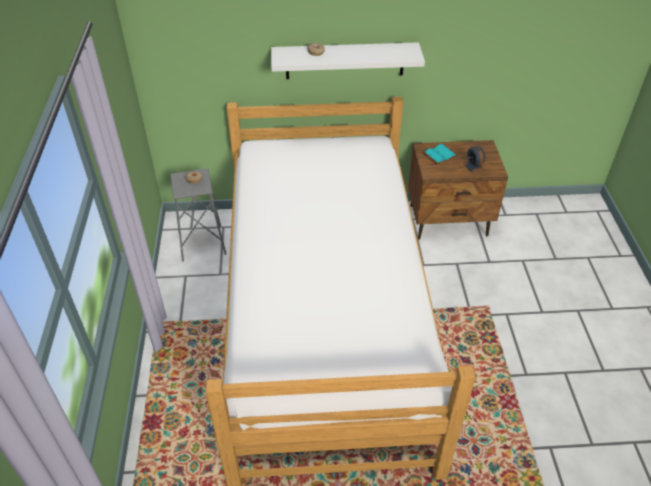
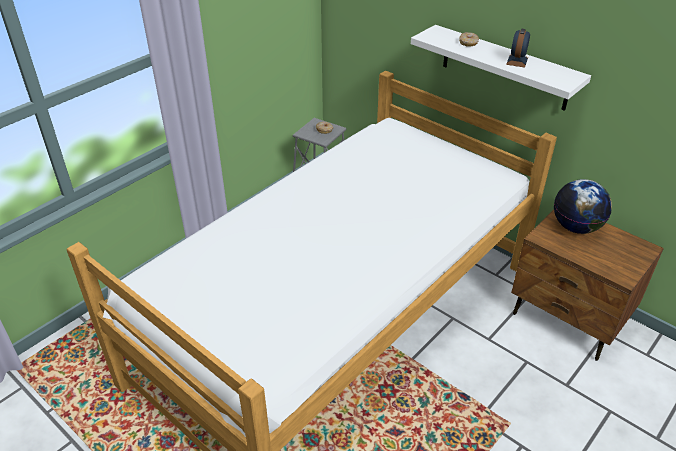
camera: 45 degrees right, 5 degrees down
turquoise book [423,144,458,165] -> globe [554,179,612,234]
alarm clock [464,145,485,174] -> alarm clock moved to [506,29,530,68]

